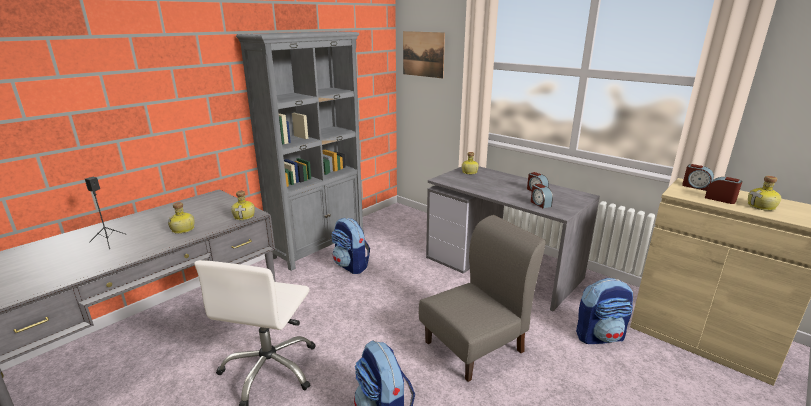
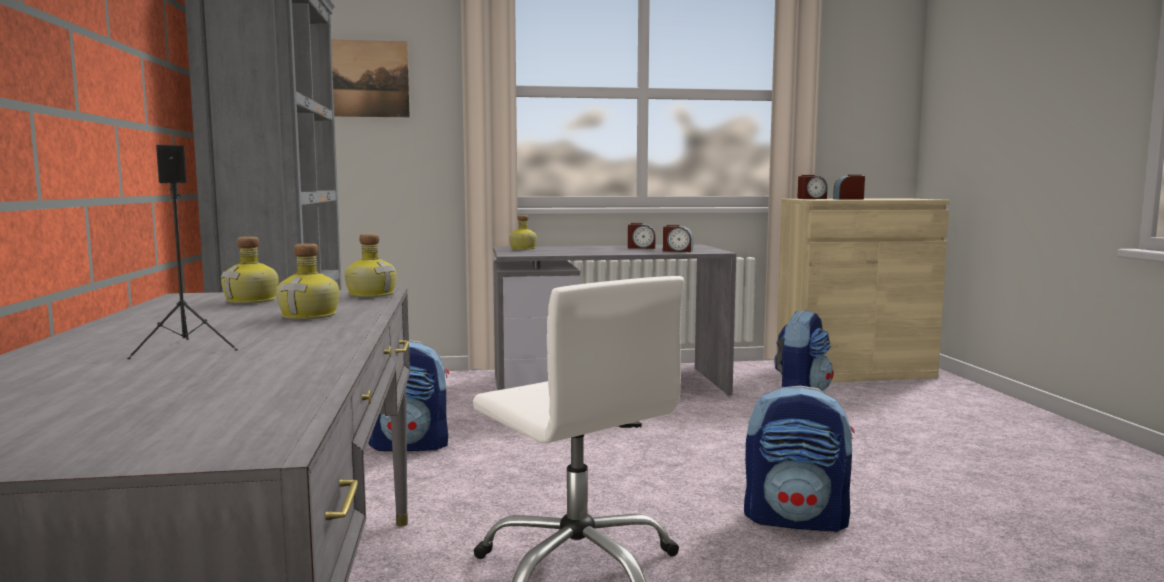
camera: 50 degrees left, 15 degrees down
grey chair [419,215,545,382] -> none
bottle [748,176,781,211] -> bottle moved to [221,237,279,304]

